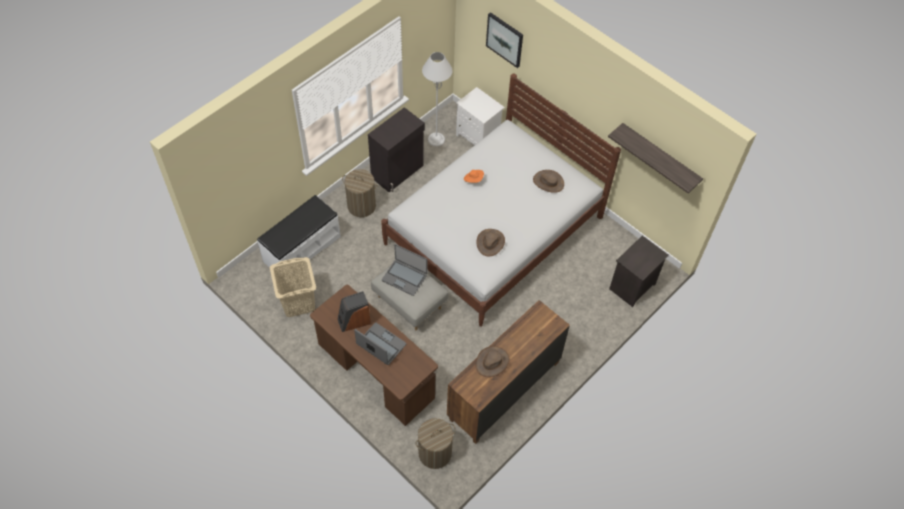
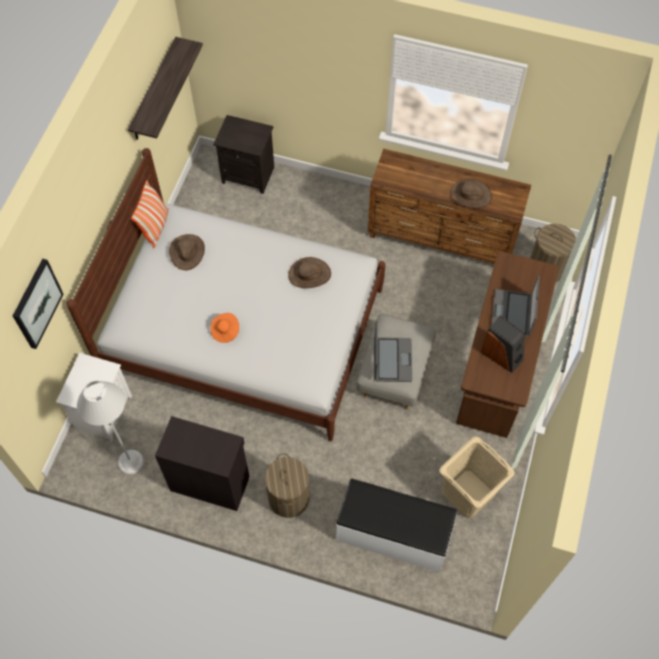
camera: 115 degrees left, 5 degrees up
none -> pillow [131,181,169,248]

